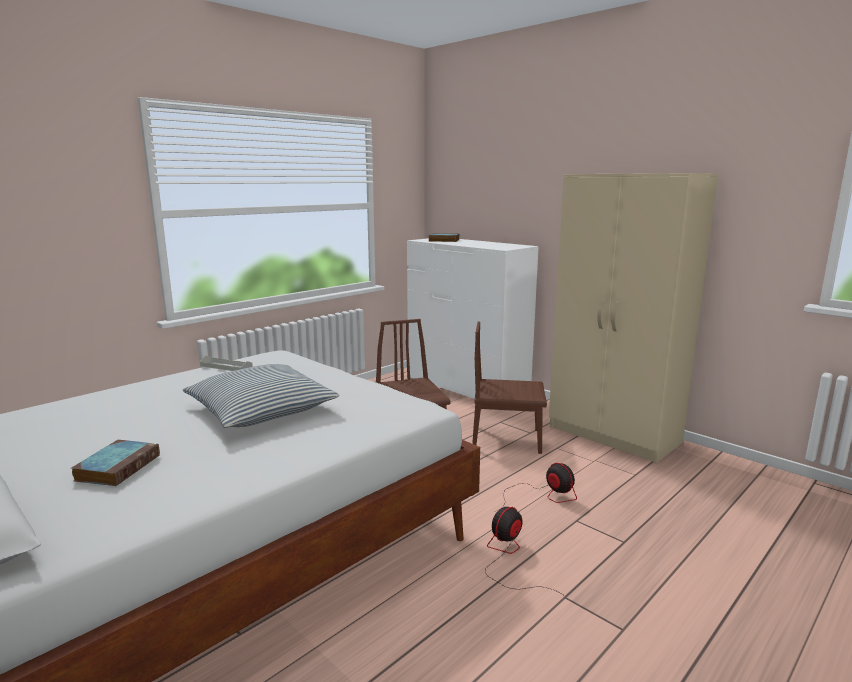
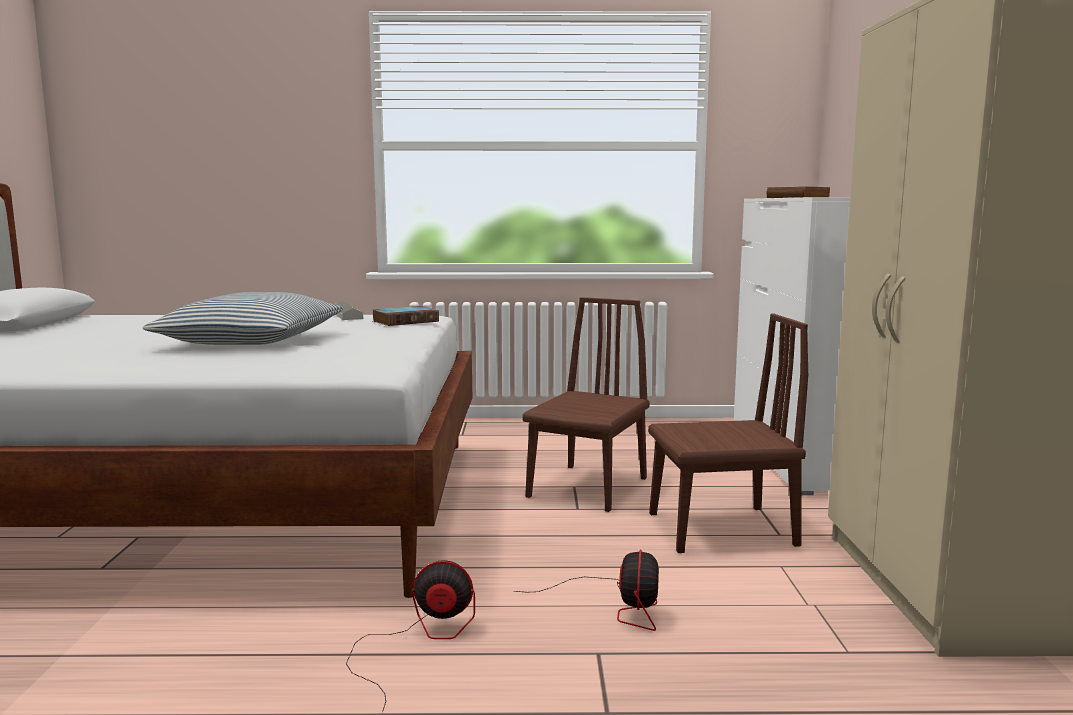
camera: 45 degrees right, 5 degrees down
book [71,440,160,486] -> book moved to [372,306,439,326]
brown chair [472,322,547,454] -> brown chair turned 120 degrees clockwise [648,314,808,553]

